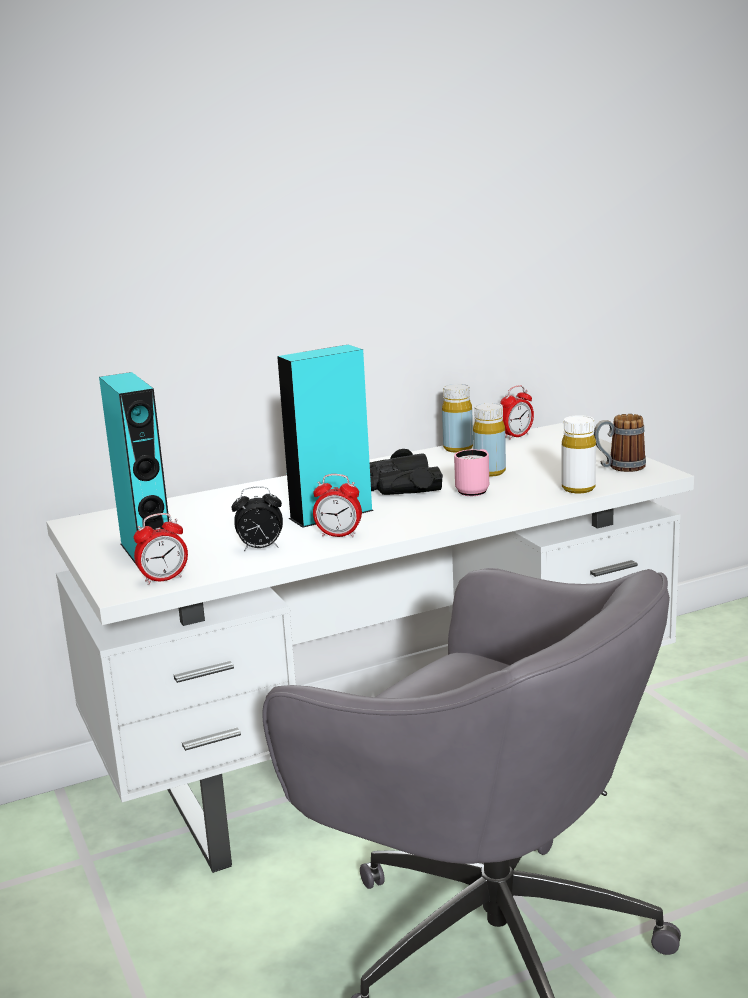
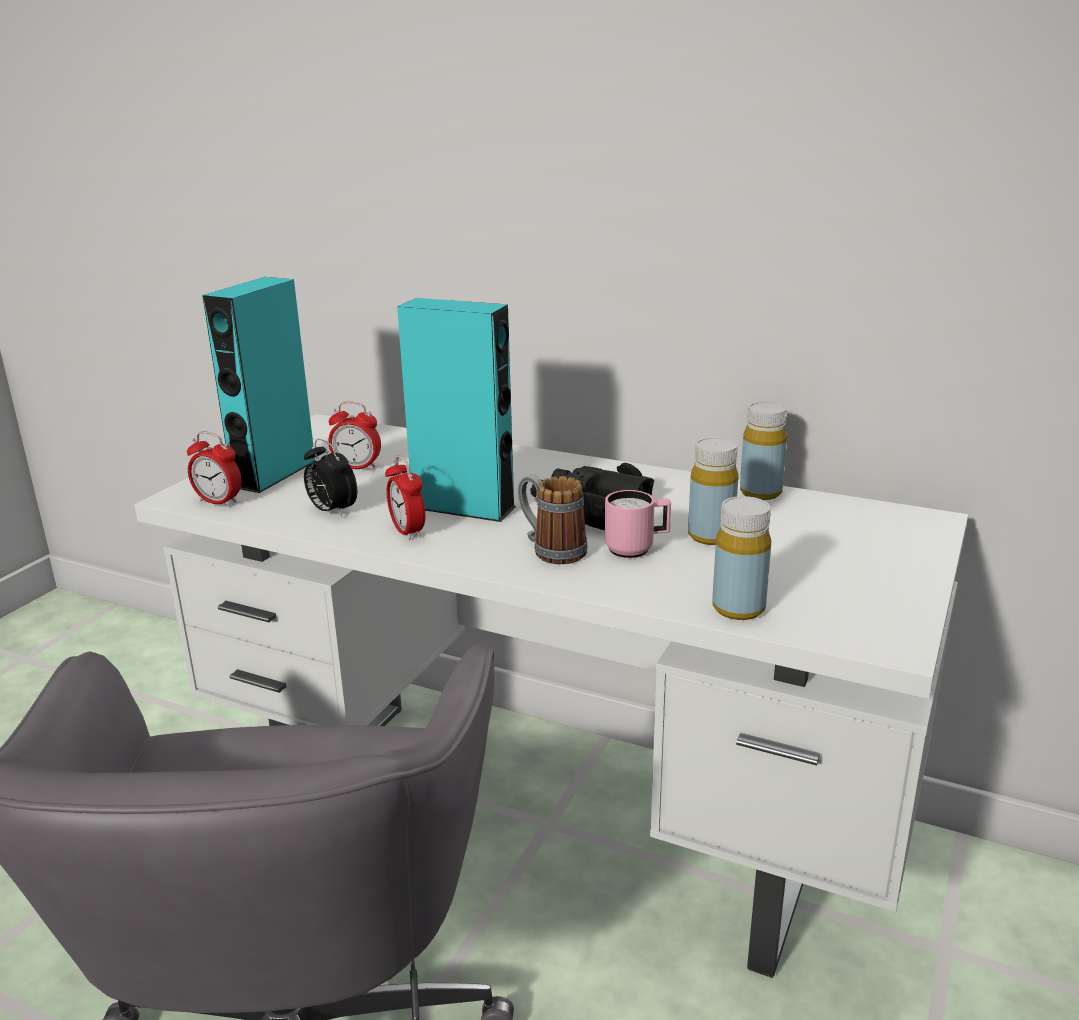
camera: 50 degrees right, 5 degrees up
alarm clock [501,385,534,440] -> alarm clock moved to [328,401,381,471]
white bottle [562,415,596,493] -> yellow bottle [712,496,771,620]
mug [594,414,646,472] -> mug moved to [518,475,588,564]

